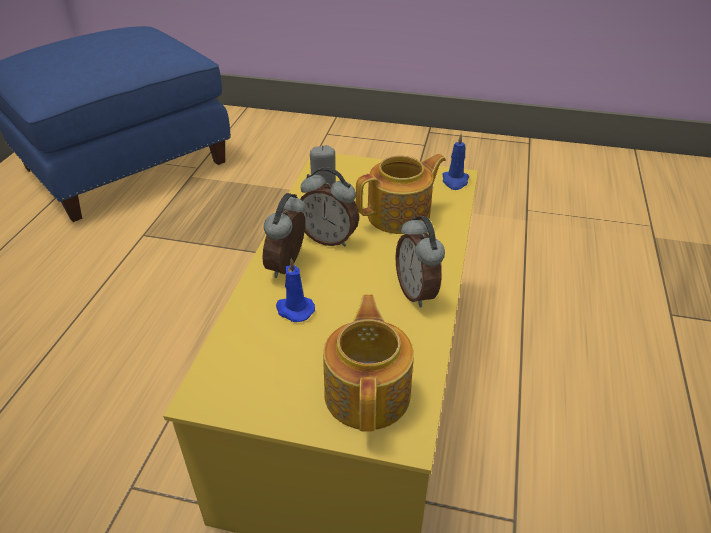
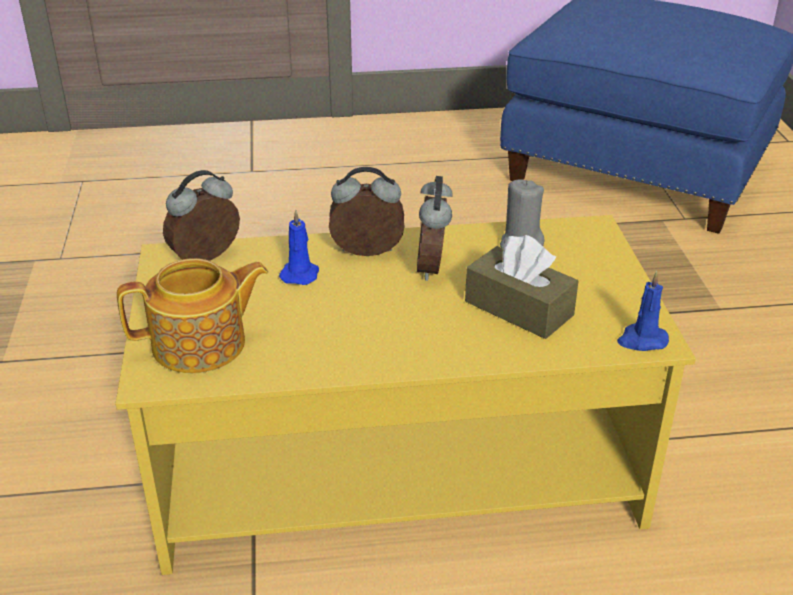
camera: 70 degrees right, 5 degrees down
teapot [356,154,446,234] -> brown tissue box [465,235,578,339]
alarm clock [395,216,445,307] -> alarm clock moved to [163,170,240,261]

